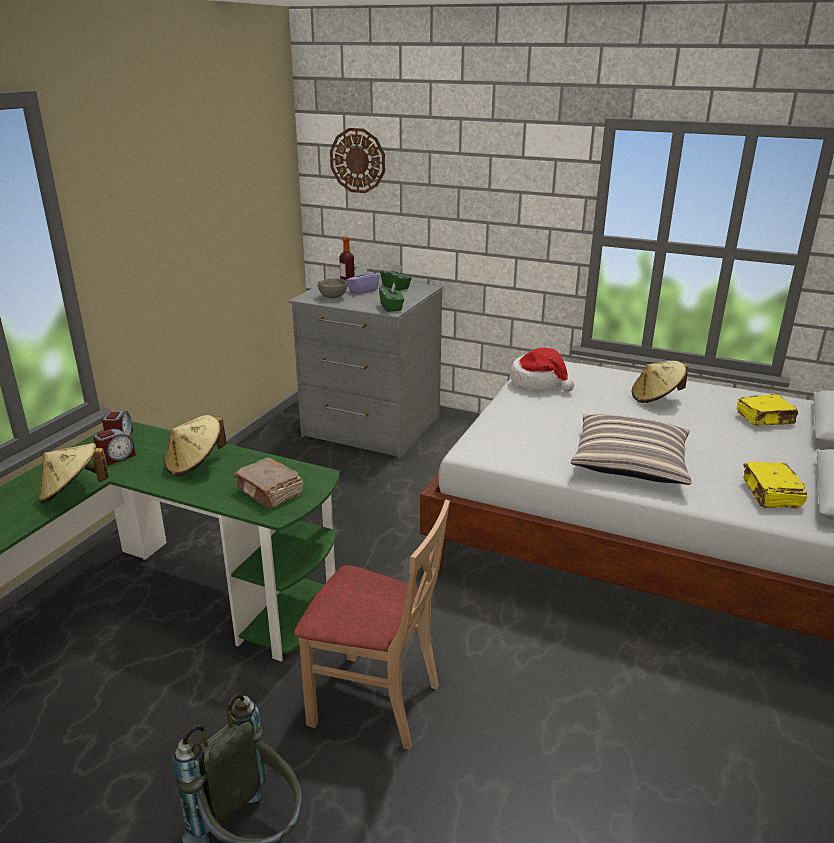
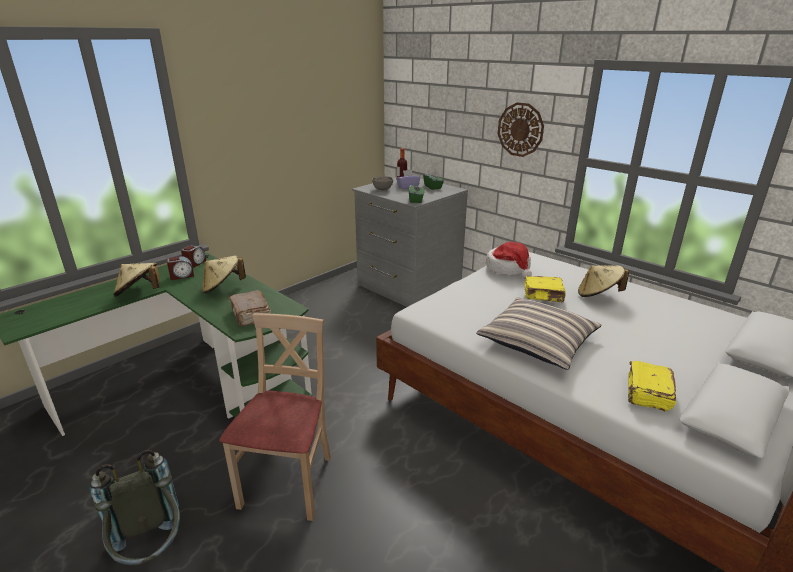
camera: 20 degrees right, 0 degrees up
beige chair [294,500,450,750] -> beige chair turned 120 degrees counterclockwise [219,313,331,521]
wall clock [330,128,385,193] -> wall clock moved to [498,102,544,157]
yellow book [737,394,798,426] -> yellow book moved to [524,276,566,303]

